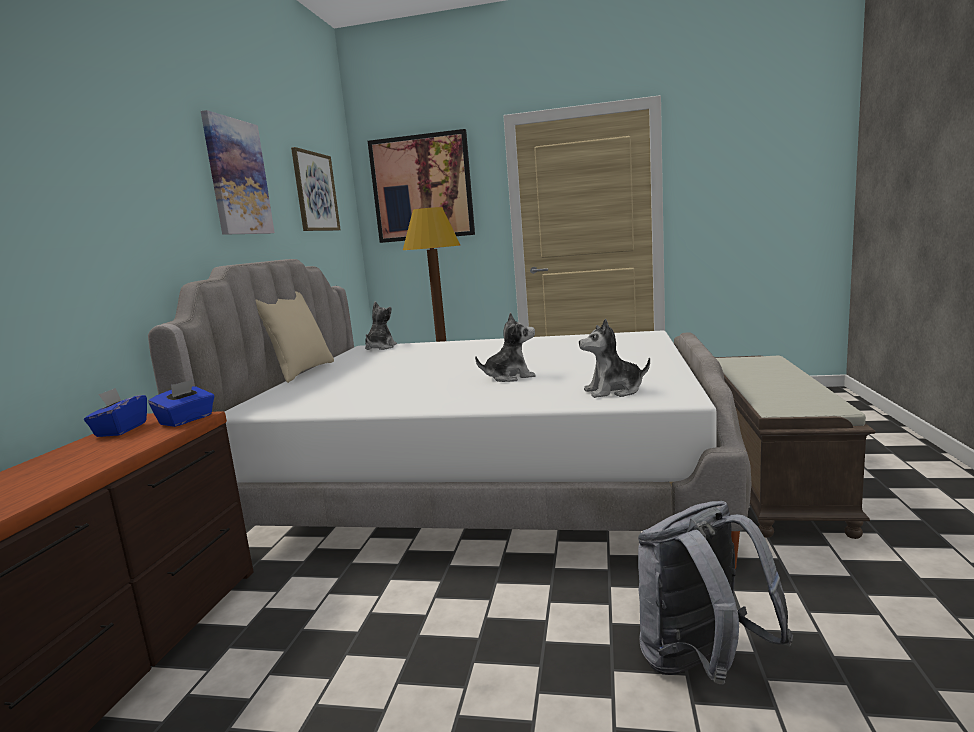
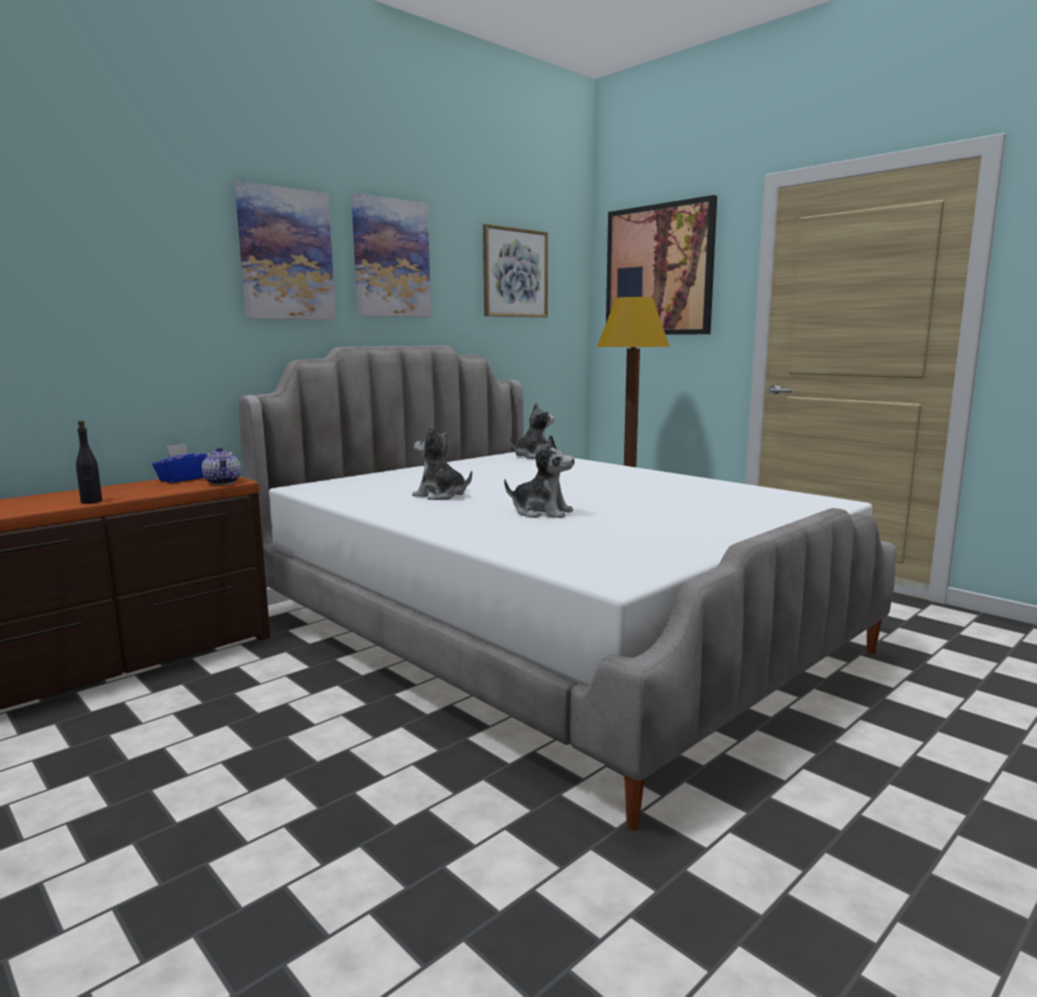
camera: 35 degrees right, 0 degrees up
blue tissue box [148,379,214,427] -> teapot [202,447,241,485]
beige pillow [256,291,334,383] -> none
plush toy [579,319,650,398] -> plush toy moved to [412,426,472,500]
grey backpack [638,501,793,685] -> none
brown bench [715,356,875,539] -> none
none -> black bottle [76,421,102,504]
none -> picture [235,181,336,320]

